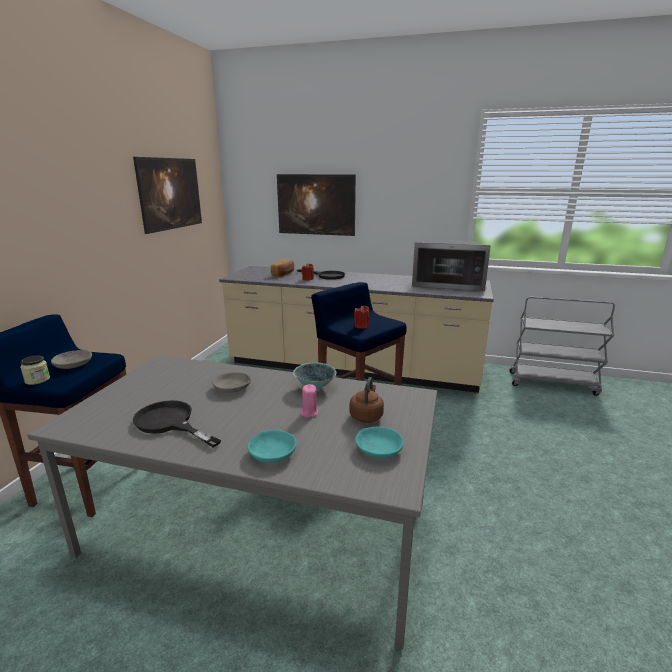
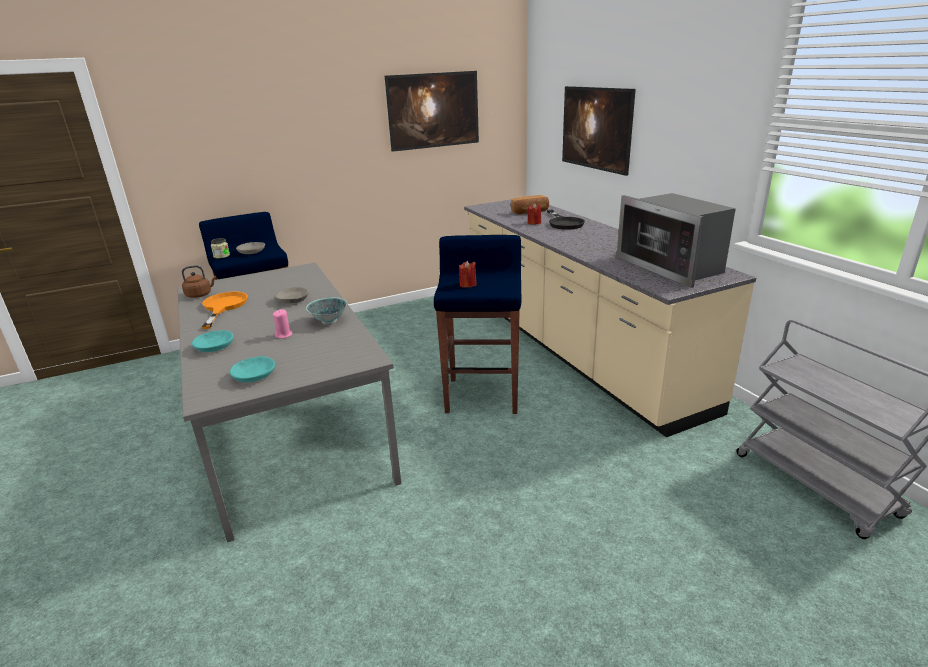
camera: 50 degrees right, 5 degrees up
black frying pan [133,400,221,447] -> orange frying pan [202,292,248,329]
brown kettle [349,377,384,423] -> brown kettle moved to [182,265,217,298]

